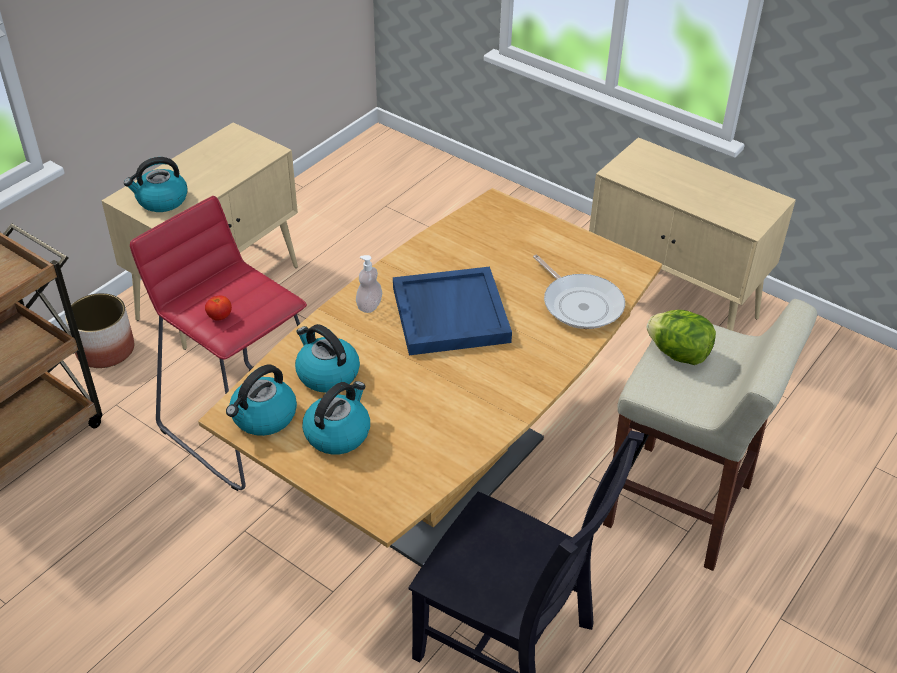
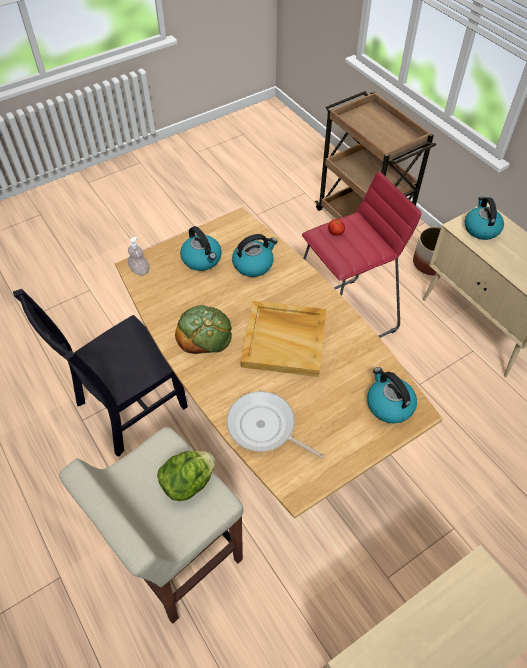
camera: 110 degrees right, 10 degrees up
kettle [226,365,297,436] -> kettle moved to [367,367,417,423]
soap dispenser [356,255,382,313] -> soap dispenser moved to [128,237,149,276]
blue tray [393,267,512,355] -> beige tray [241,301,327,377]
frying pan [533,254,625,329] -> frying pan turned 45 degrees clockwise [227,391,325,459]
none -> bread [175,305,232,354]

